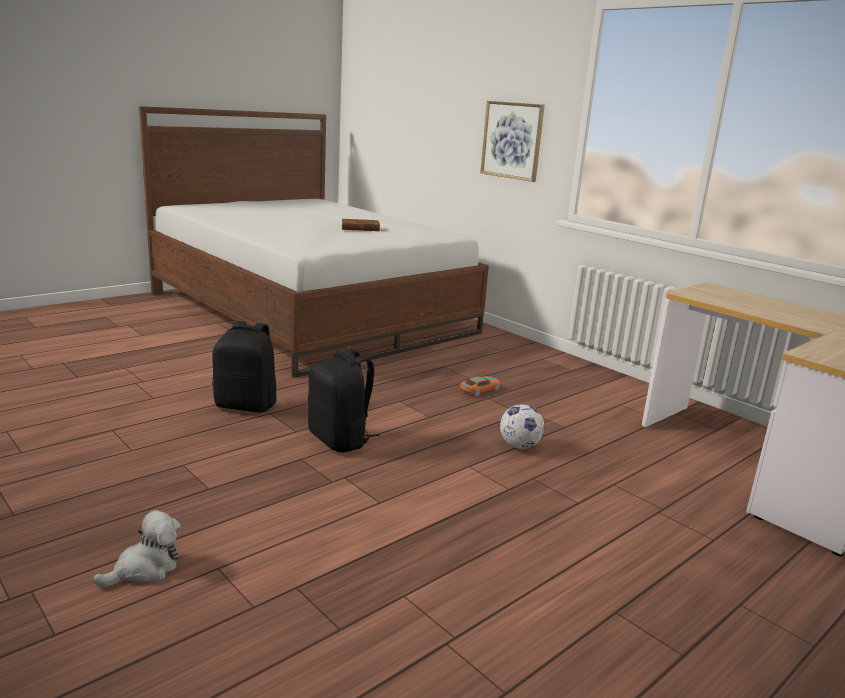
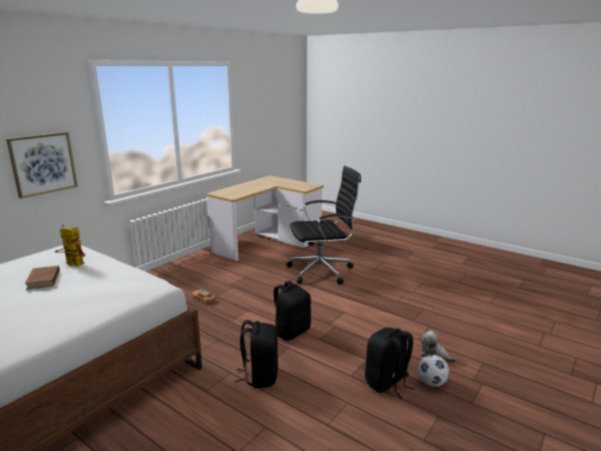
camera: 100 degrees left, 0 degrees up
football [500,404,545,449] -> football moved to [418,355,449,387]
none -> toy robot [55,225,86,266]
none -> black office chair [287,166,361,285]
none -> black backpack [365,327,415,399]

